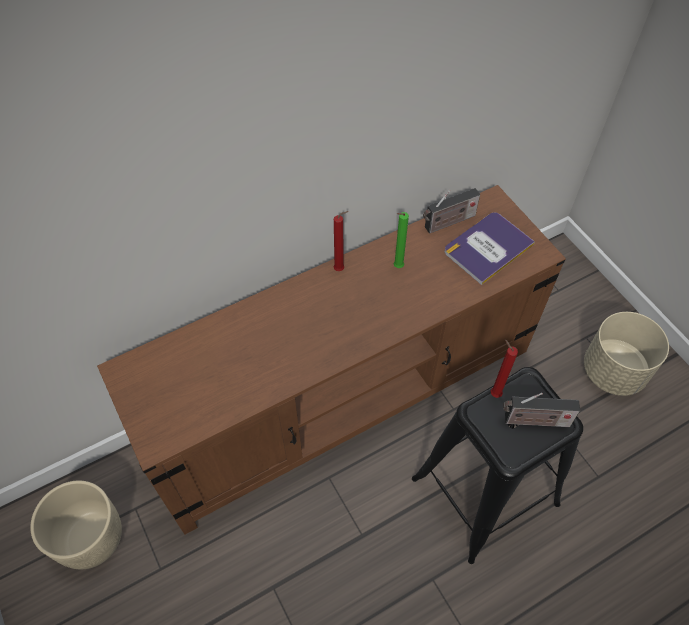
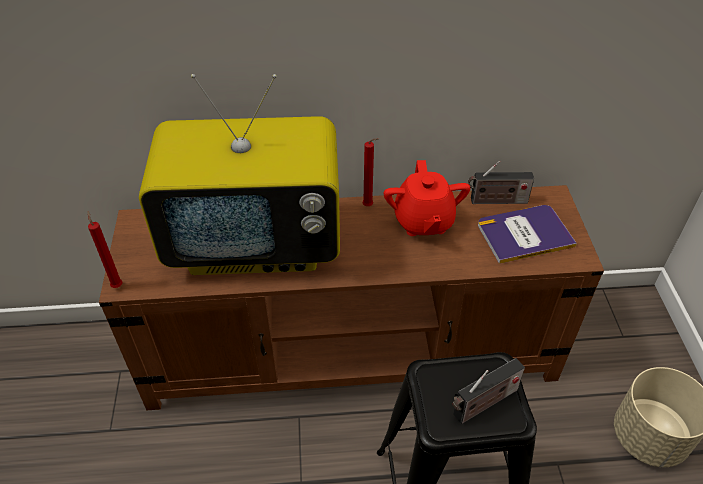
camera: 25 degrees right, 10 degrees down
beige planter [30,481,122,569] -> none
green candle [394,212,409,268] -> red teapot [384,160,471,236]
red candle [491,339,518,398] -> red candle moved to [88,211,122,288]
radio [503,393,580,427] -> radio turned 60 degrees counterclockwise [452,358,525,424]
none -> television [139,74,340,275]

